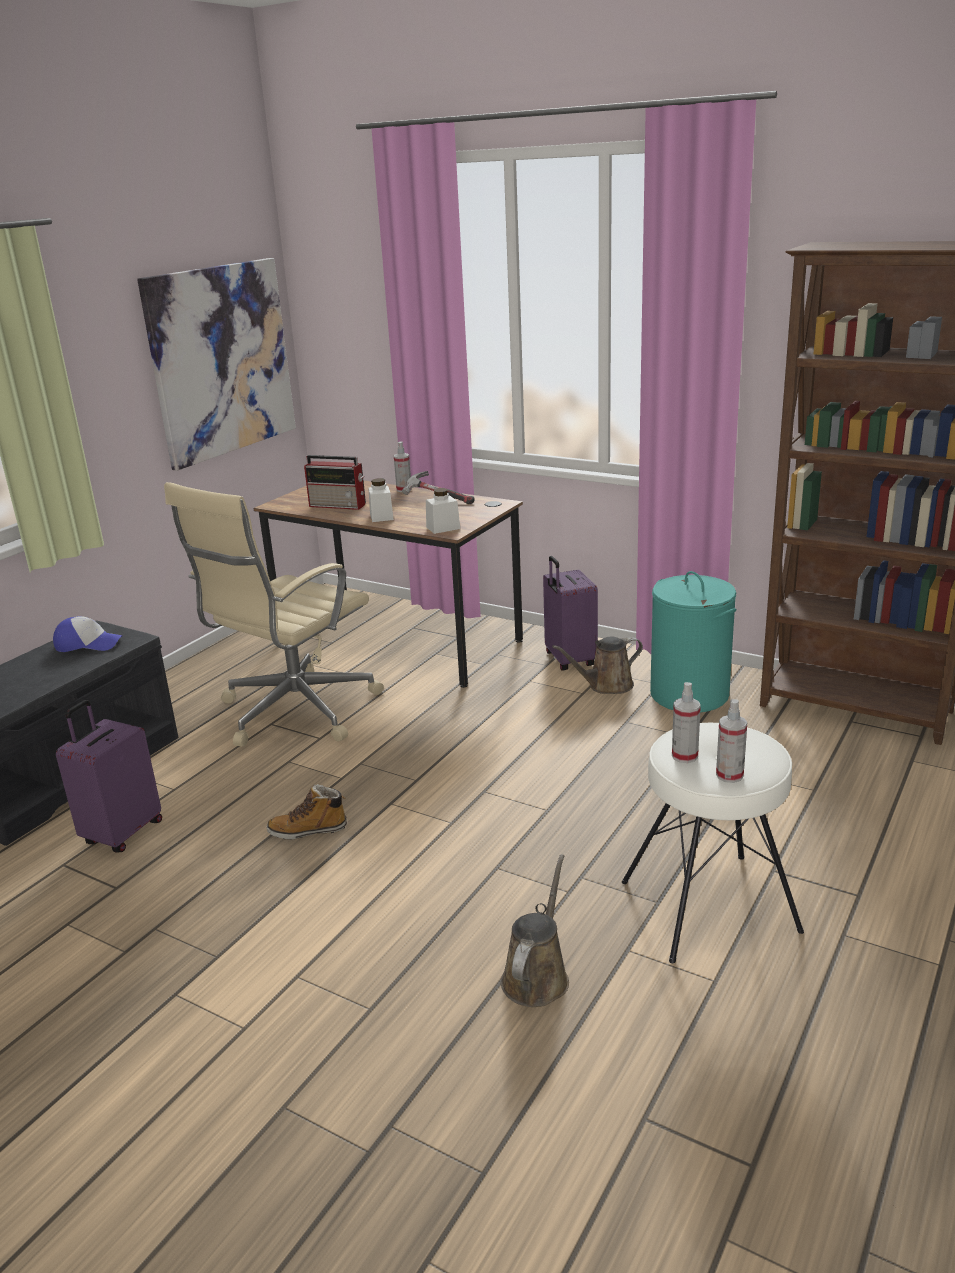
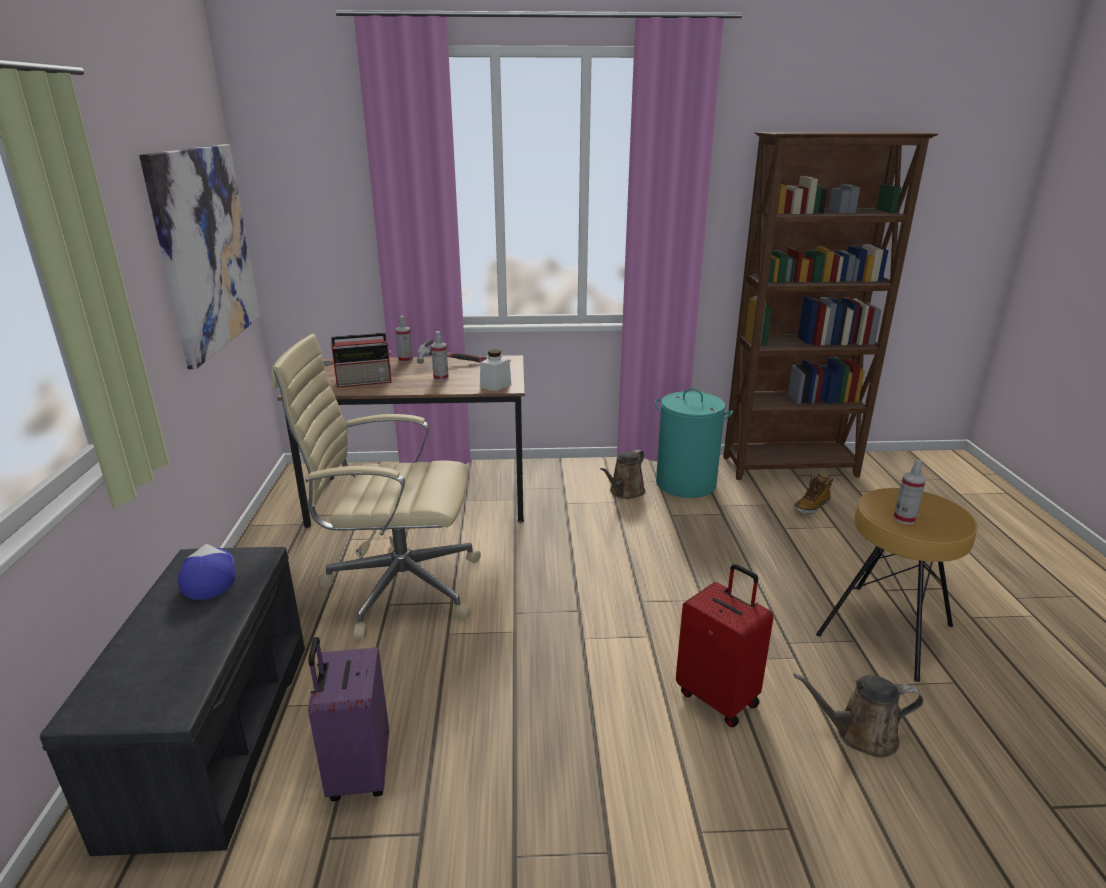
camera: 35 degrees left, 0 degrees up
cap [53,616,122,652] -> cap turned 75 degrees counterclockwise [178,544,236,600]
beige office chair [164,482,384,746] -> beige office chair turned 90 degrees clockwise [271,334,481,639]
boot [266,784,347,839] -> boot moved to [794,473,833,514]
white jar [368,478,394,522] -> none
brown watering can [501,854,569,1007] -> brown watering can turned 75 degrees counterclockwise [794,673,924,757]
purple suitcase [543,556,598,670] -> none
white stool [622,723,804,963] -> brown stool [816,488,977,682]
spray bottle [716,699,747,783] -> spray bottle moved to [431,331,449,381]
none -> red suitcase [676,564,774,727]

